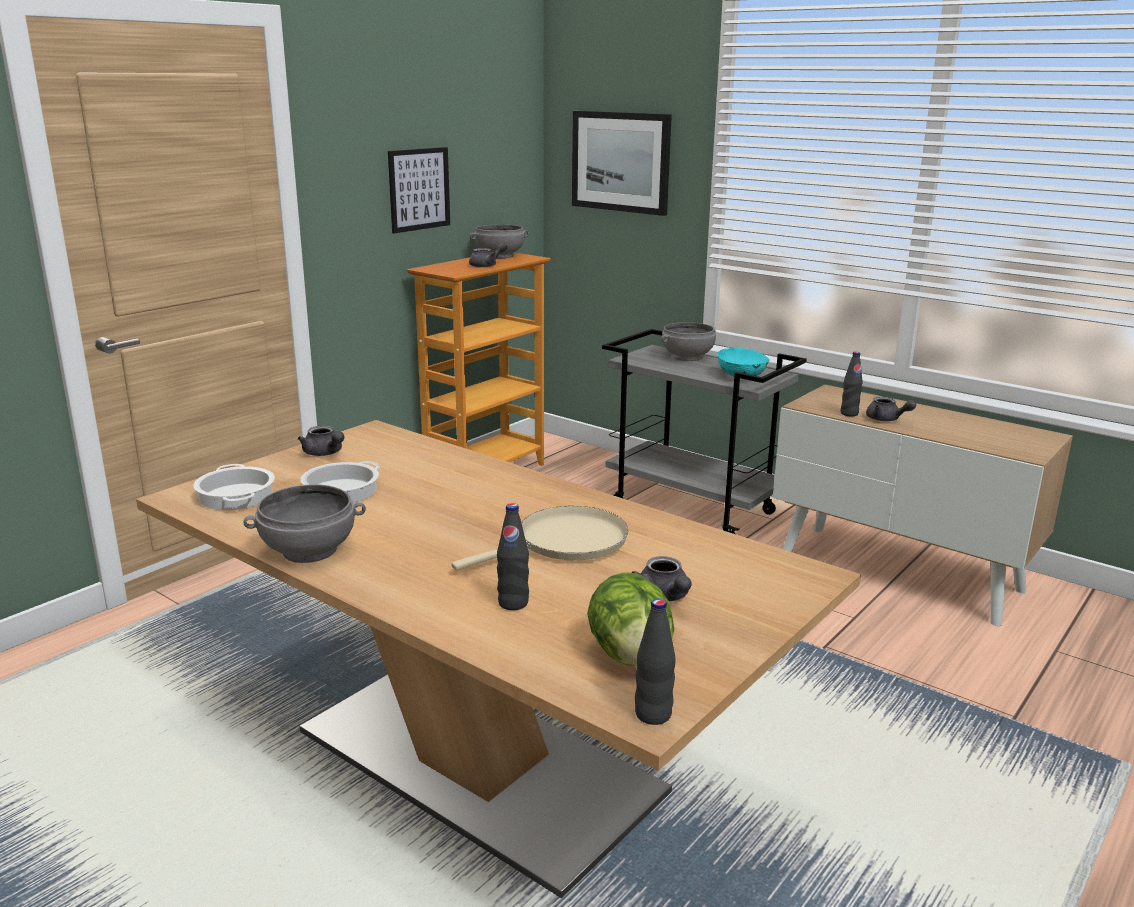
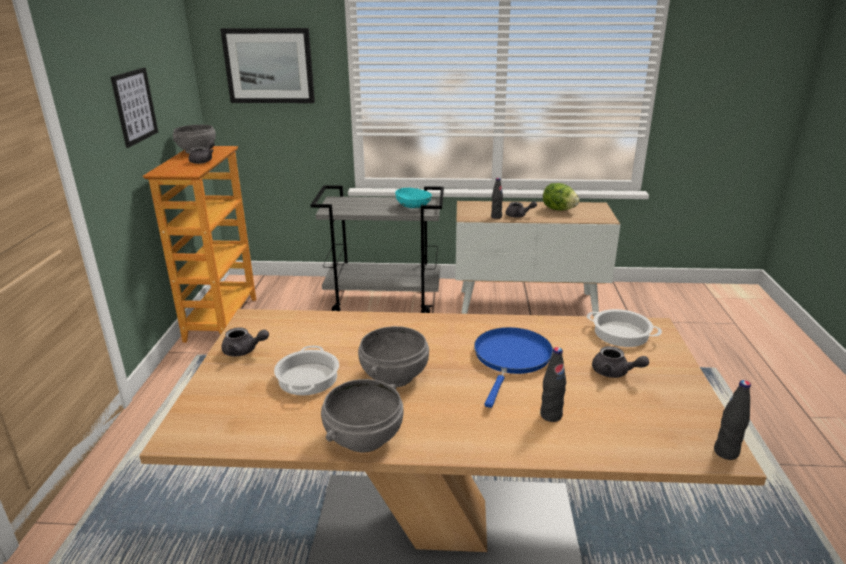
camera: 35 degrees left, 5 degrees up
cooking pot [193,464,275,510] -> cooking pot moved to [587,309,662,347]
beige frying pan [452,506,629,570] -> blue frying pan [474,327,553,408]
lettuce [587,572,674,666] -> lettuce moved to [543,183,579,211]
grey bowl [661,322,716,361] -> grey bowl moved to [358,326,429,387]

